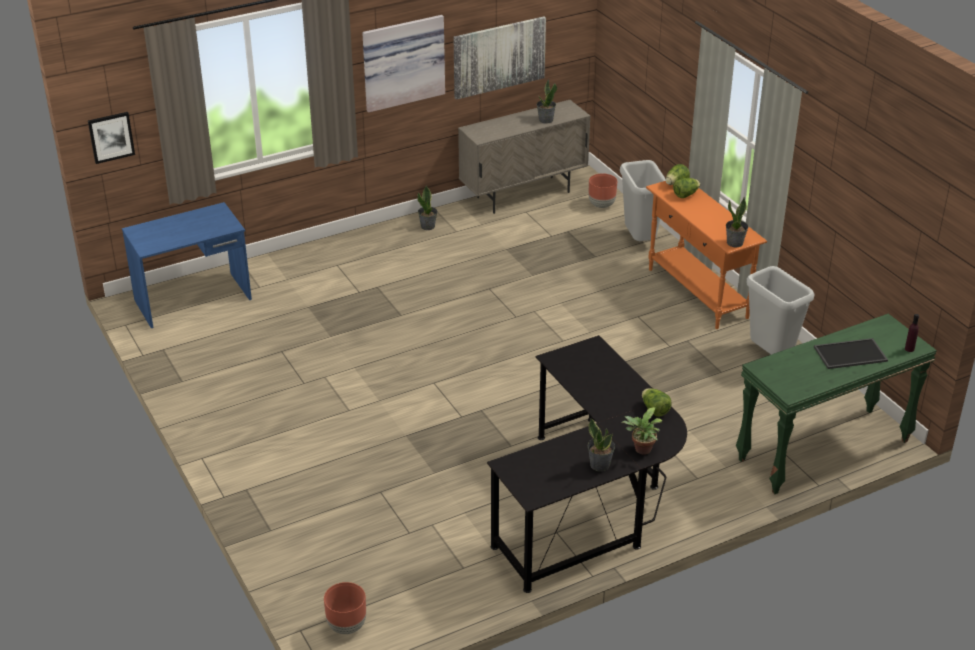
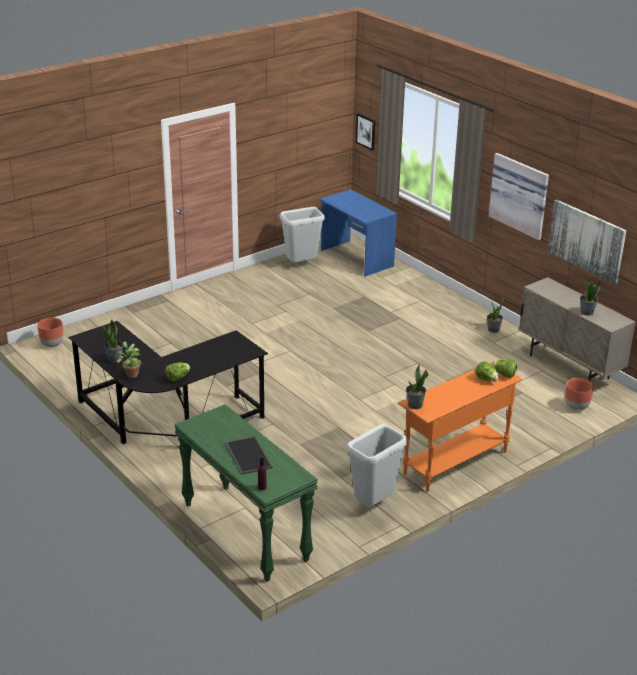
camera: 80 degrees right, 5 degrees down
grey trash can [620,160,666,241] -> grey trash can moved to [280,207,325,262]

